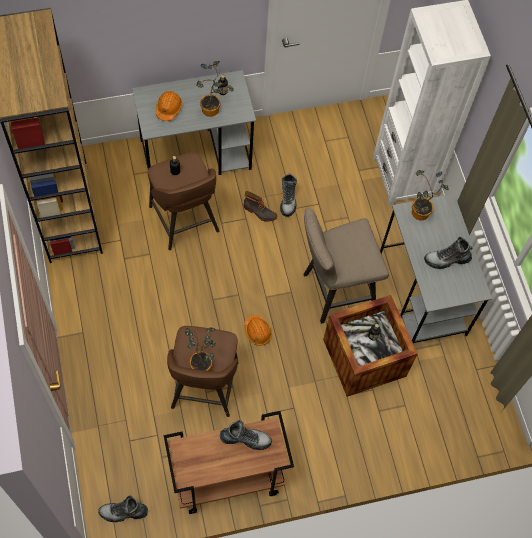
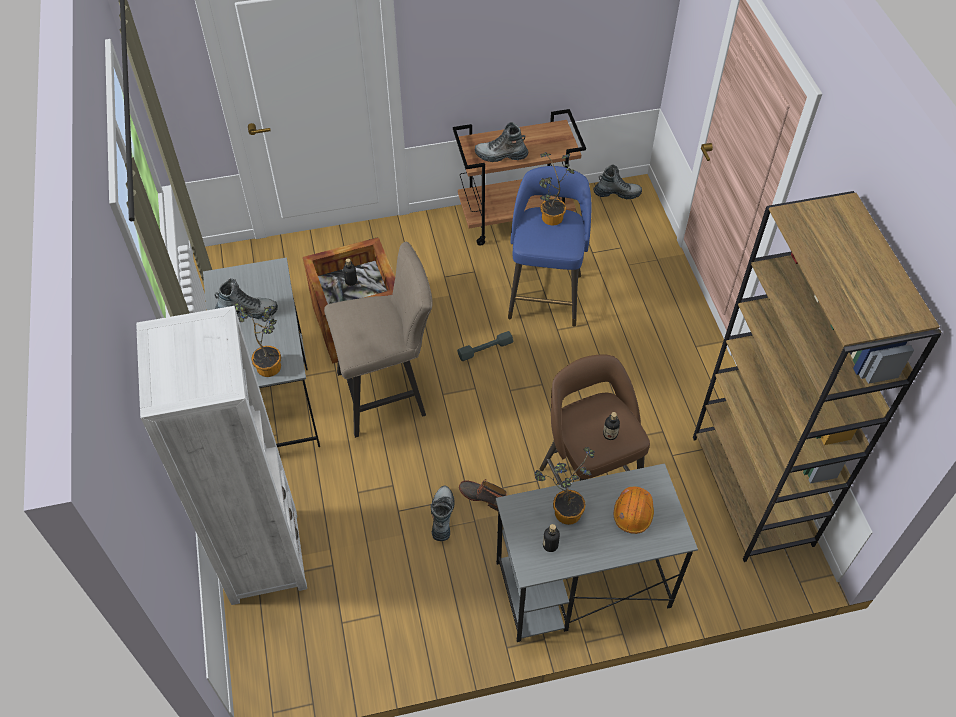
camera: 175 degrees left, 10 degrees down
brown stool [167,326,239,417] -> blue stool [508,166,592,327]
orange hard hat [244,315,272,346] -> grey dumbbell [457,331,513,361]

